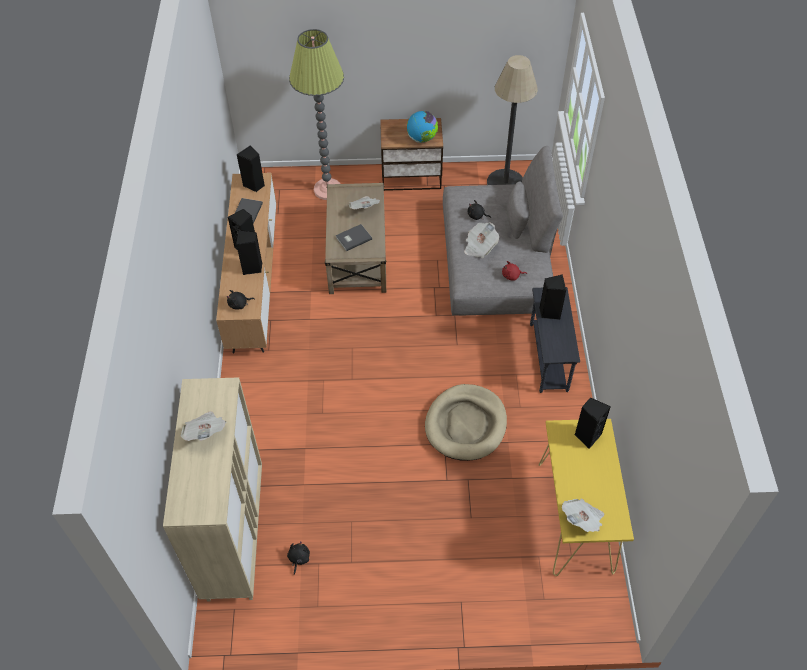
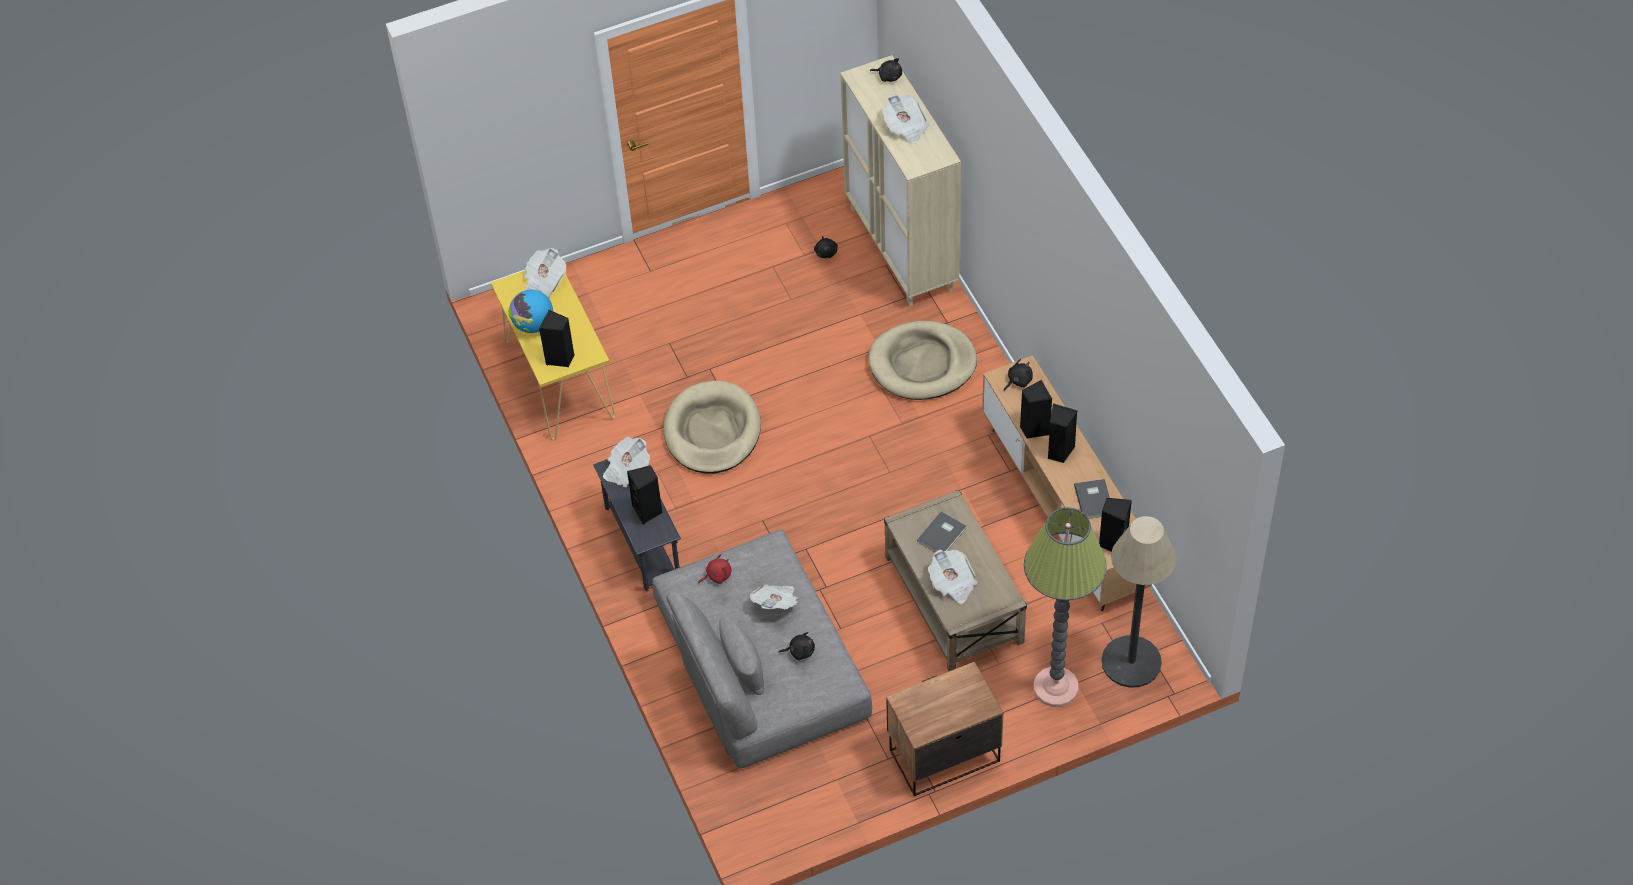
camera: 160 degrees right, 0 degrees up
globe [407,111,438,143] -> globe moved to [509,290,553,333]
floor lamp [487,55,538,185] -> floor lamp moved to [1102,516,1177,688]
none -> newspaper [603,437,650,488]
none -> beige dog bed [868,321,977,400]
none -> black plush toy [870,58,902,82]

